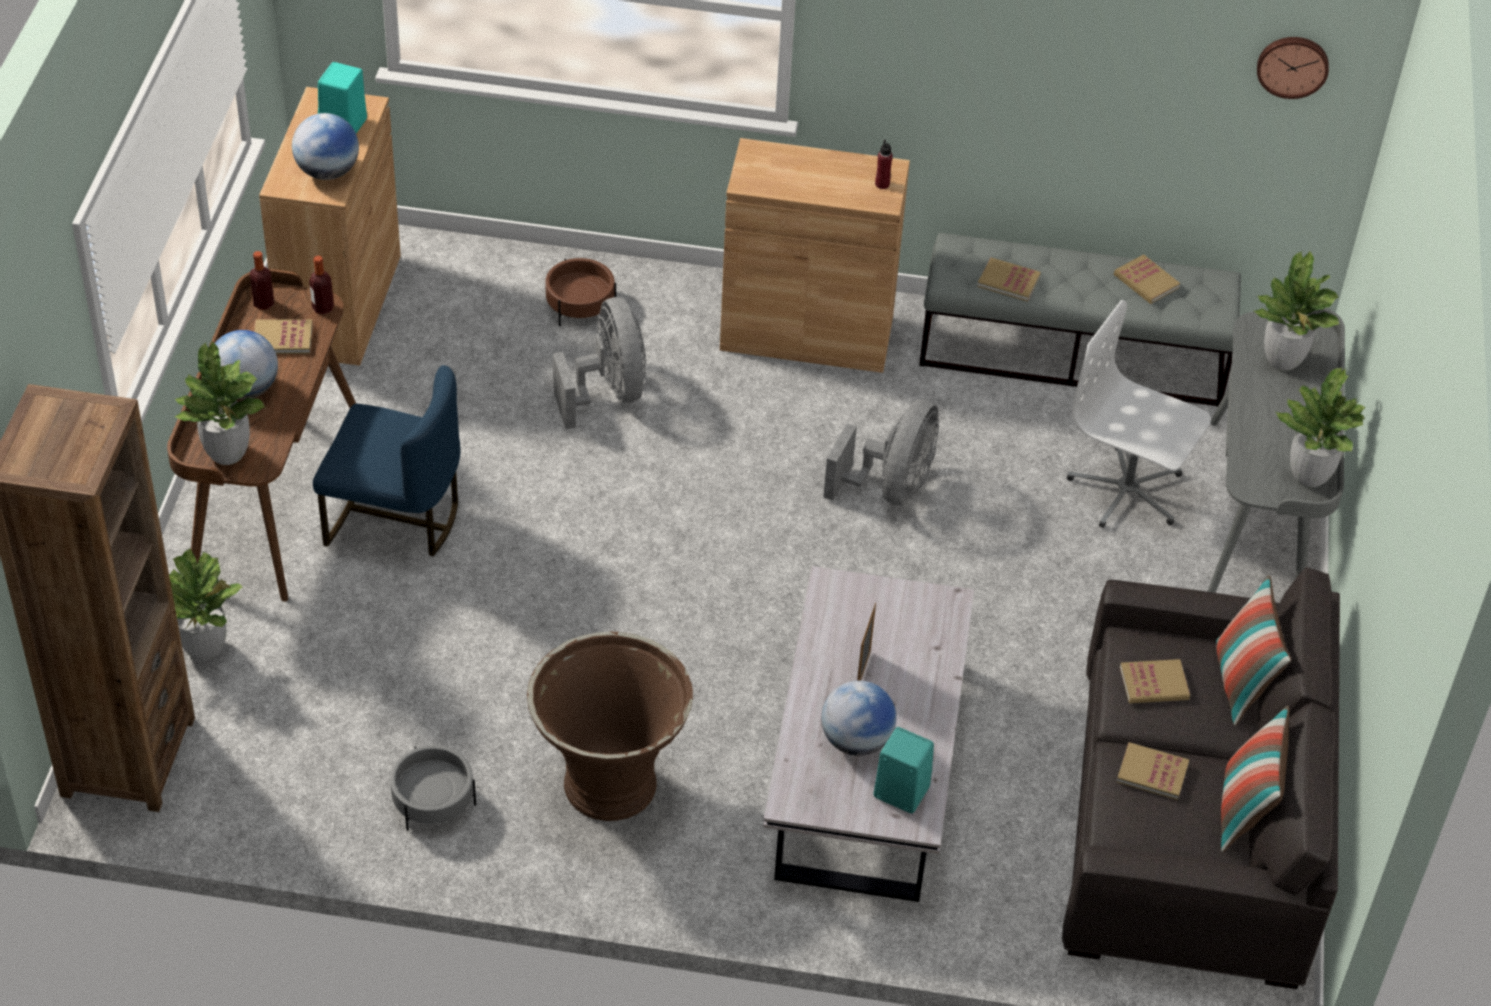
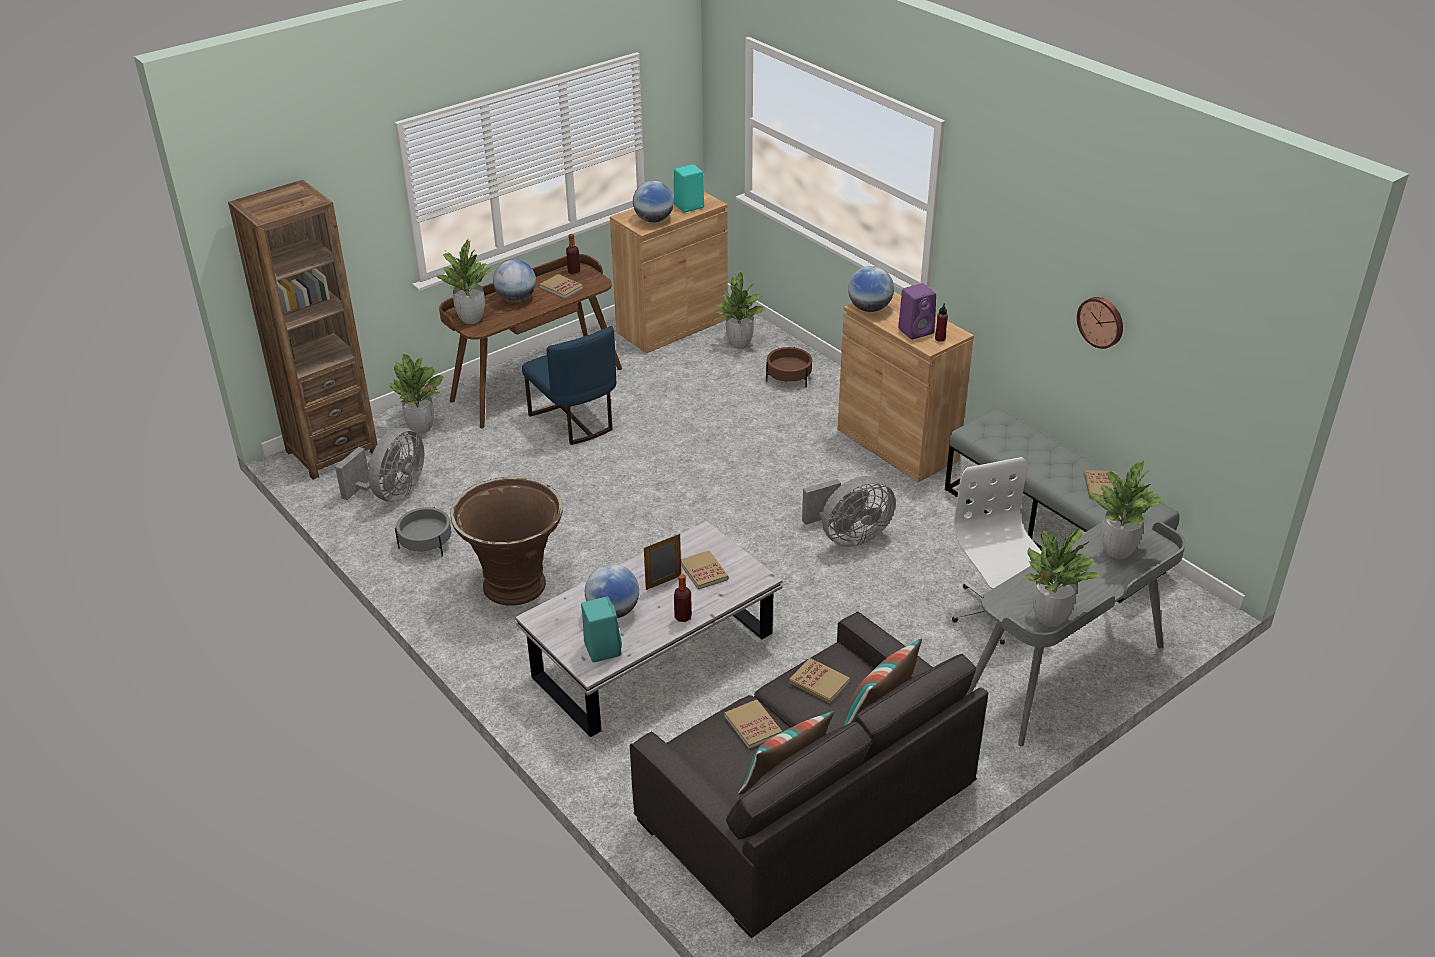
camera: 45 degrees right, 10 degrees down
bottle [309,256,334,314] -> bottle moved to [674,574,692,622]
grey fan [553,297,646,429] -> grey fan moved to [335,428,424,502]
book [977,258,1041,302] -> book moved to [681,551,729,590]
wall clock [1257,37,1329,99] -> wall clock moved to [1077,297,1123,349]
none -> potted plant [716,271,765,349]
none -> globe [848,266,894,312]
none -> purple speaker [898,283,936,339]

